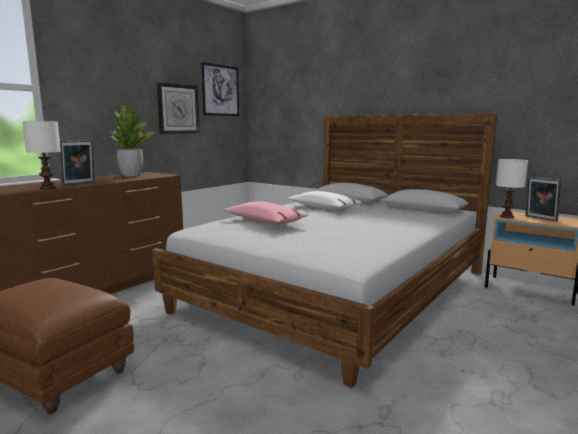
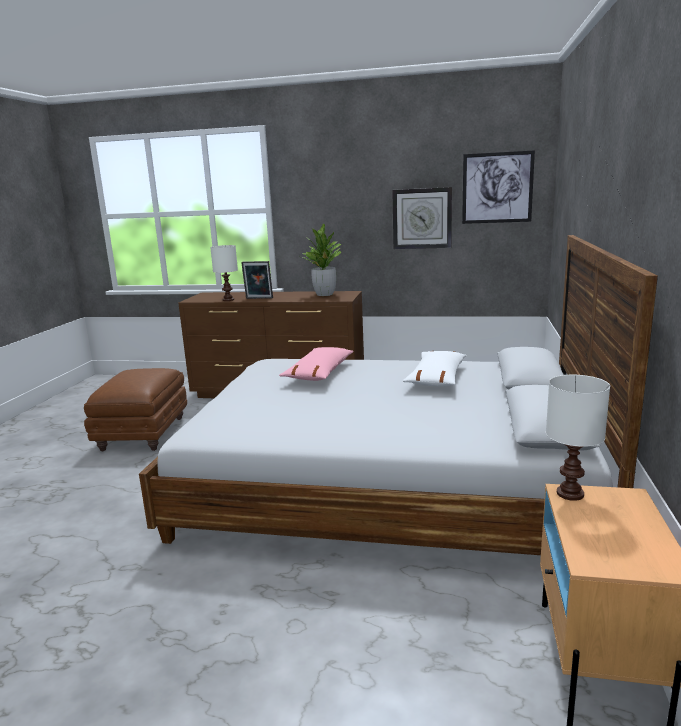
camera: 65 degrees right, 5 degrees up
picture frame [525,177,561,222] -> none

